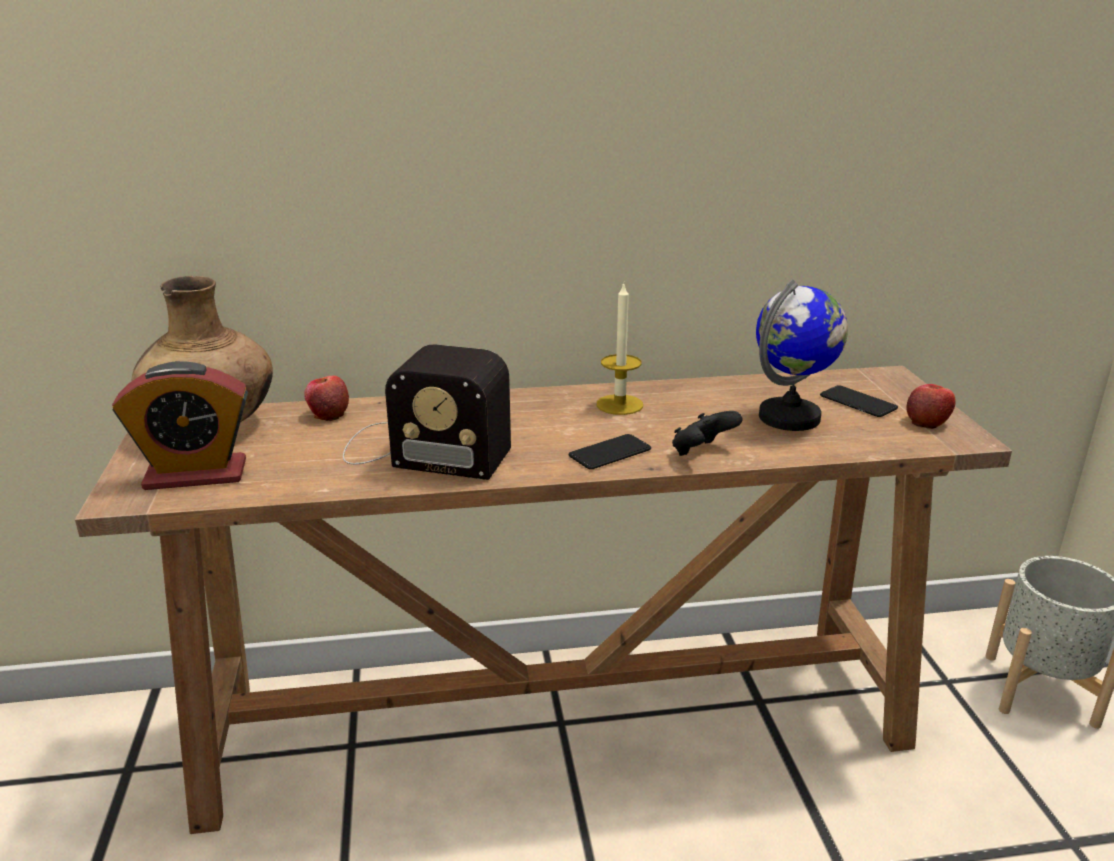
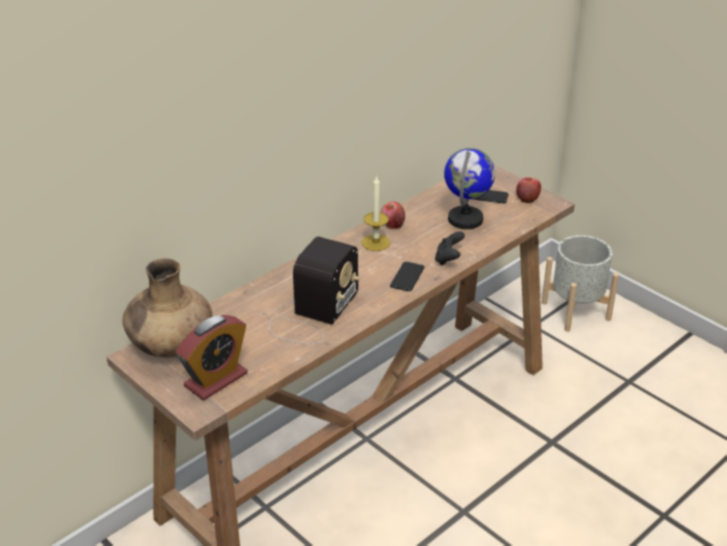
camera: 35 degrees left, 10 degrees up
apple [304,375,349,421] -> apple moved to [381,202,405,229]
radio [343,345,511,480] -> radio turned 45 degrees counterclockwise [260,236,360,344]

